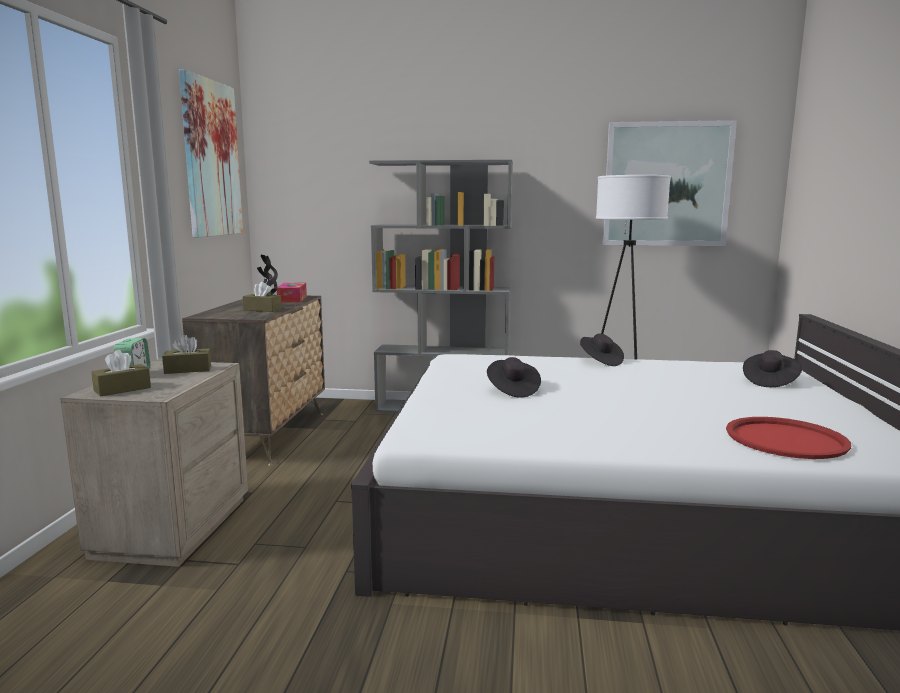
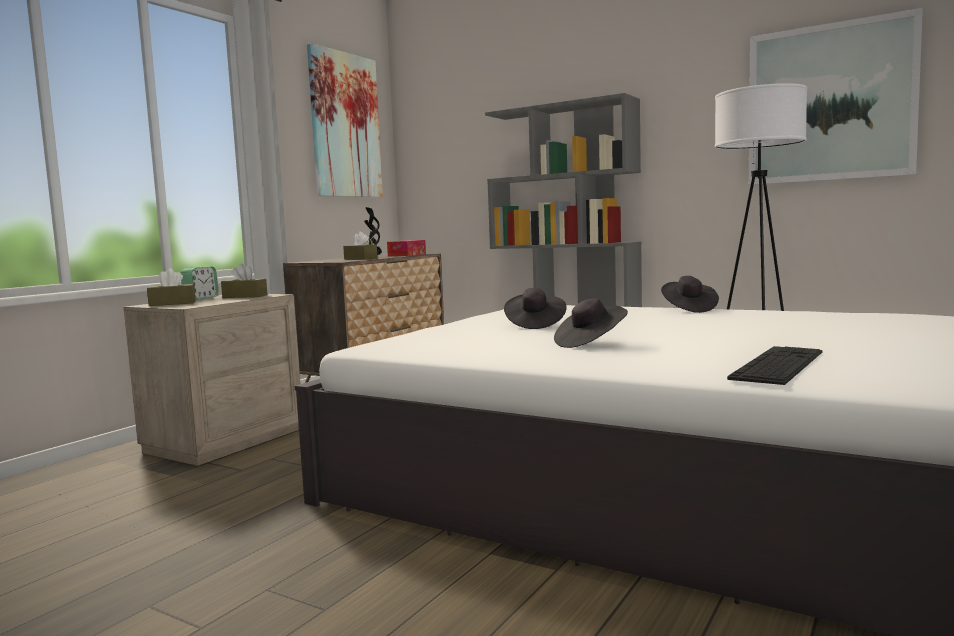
camera: 25 degrees right, 5 degrees down
red tray [726,417,851,459] -> keyboard [727,346,822,385]
black hat [743,350,802,387] -> black hat moved to [554,298,628,348]

